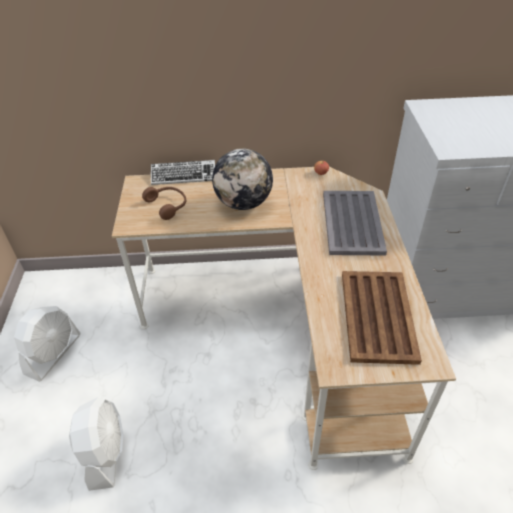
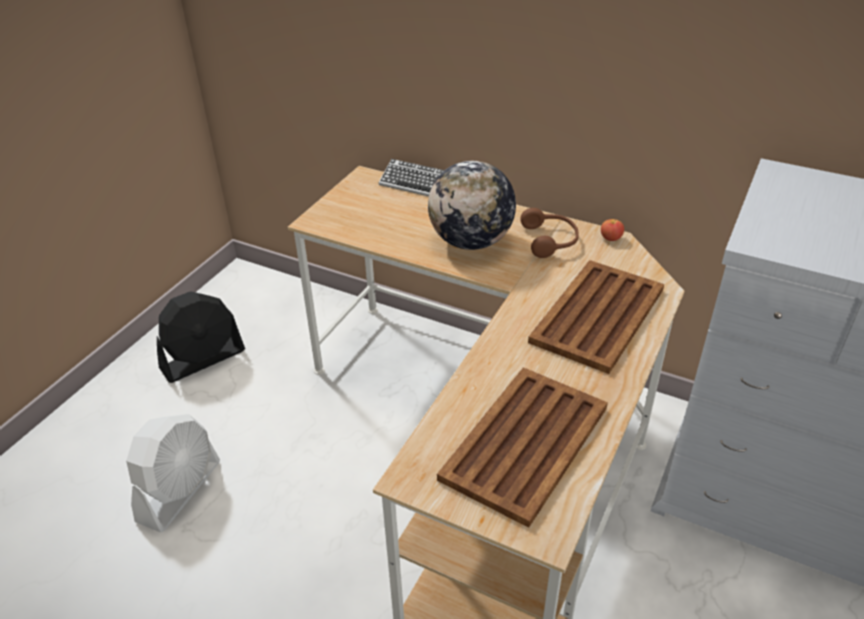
camera: 30 degrees right, 5 degrees down
white fan [14,306,81,382] -> black fan [157,291,245,383]
brown headphones [142,187,186,220] -> brown headphones moved to [520,208,579,258]
grey tray [323,191,387,256] -> brown tray [528,260,664,374]

